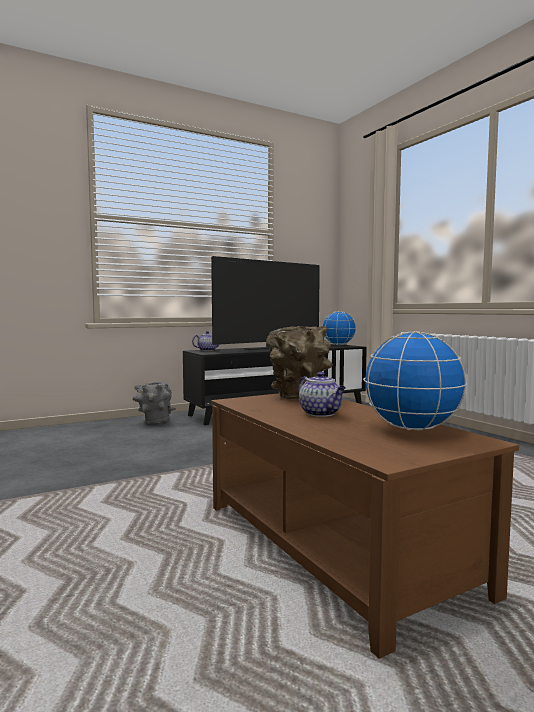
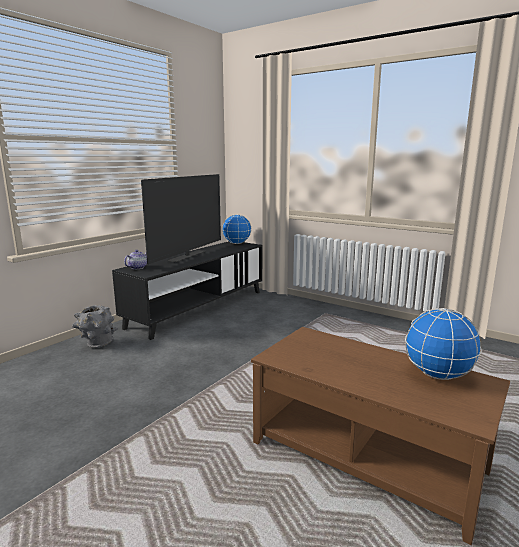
camera: 25 degrees left, 10 degrees up
brown vase [266,326,333,399] -> none
teapot [298,372,346,417] -> none

